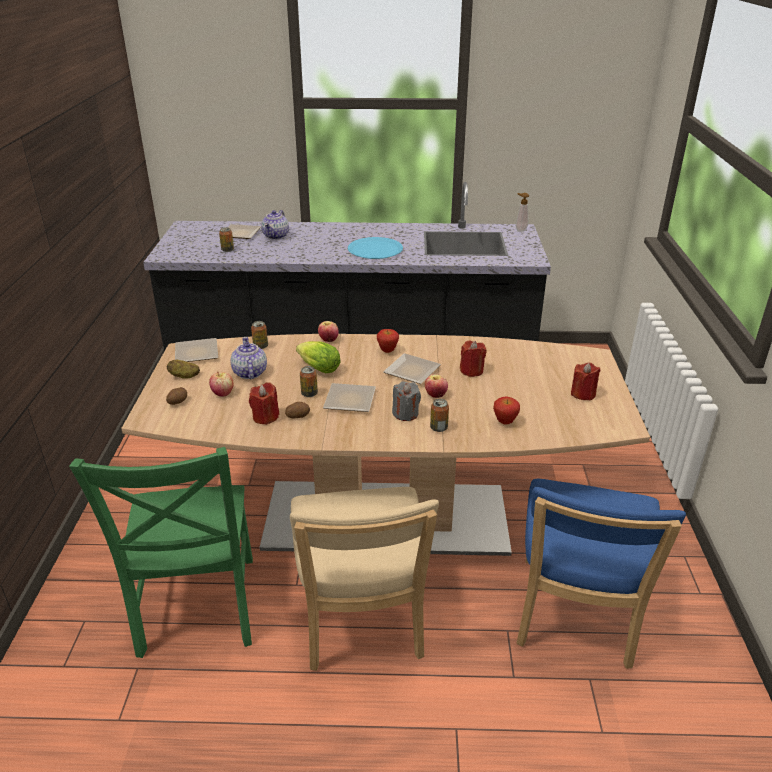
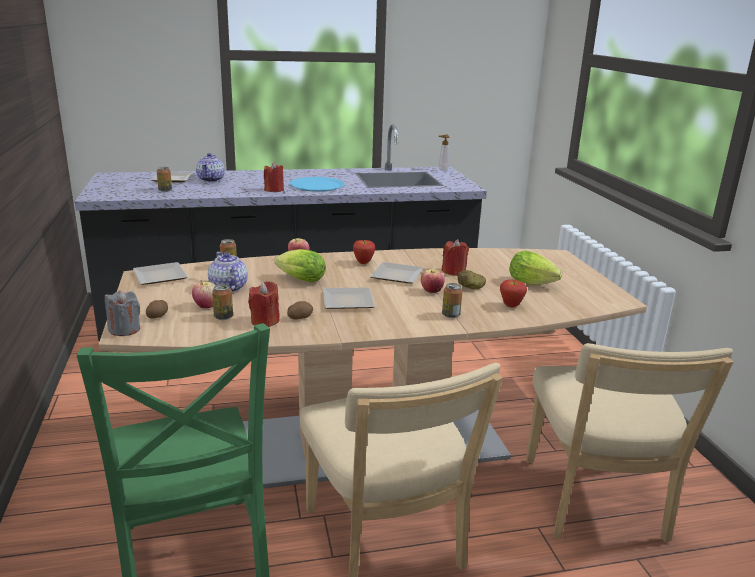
camera: 15 degrees left, 10 degrees down
potato [167,360,200,379] -> potato moved to [458,270,486,289]
can [300,366,318,397] -> can moved to [212,284,233,320]
grey candle [392,381,421,421] -> grey candle moved to [105,290,140,336]
blue chair [517,479,686,669] -> beige chair [526,343,733,543]
red candle [571,363,601,401] -> red candle moved to [264,162,284,192]
none -> lettuce [509,251,562,285]

